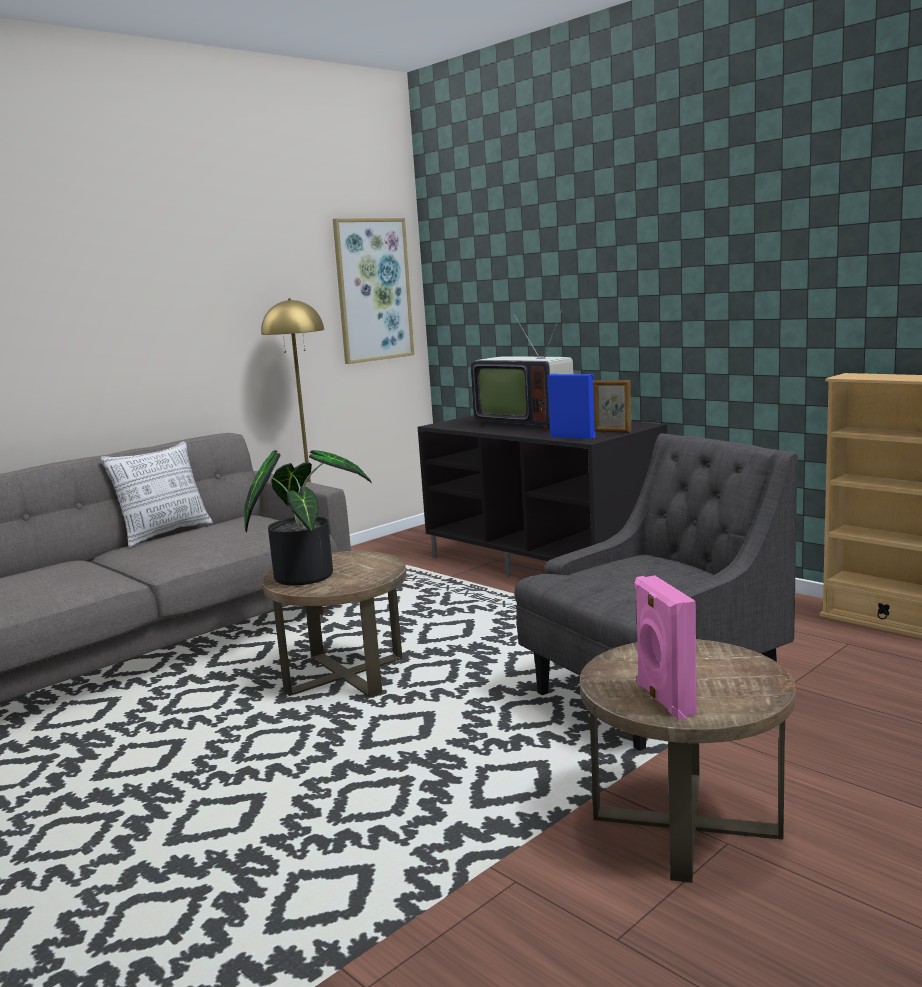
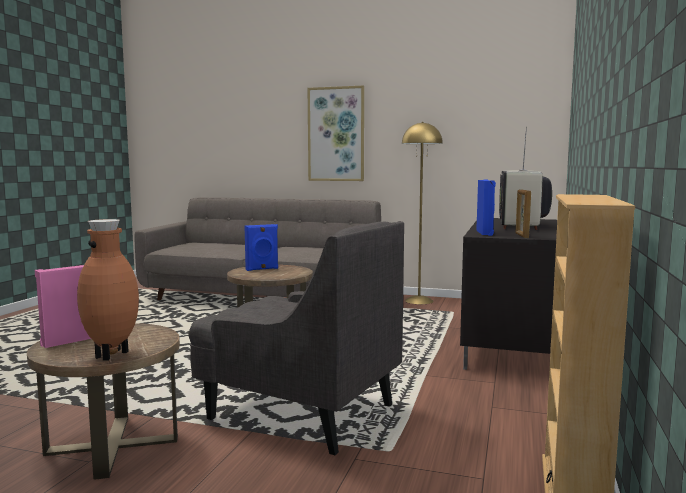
camera: 60 degrees right, 5 degrees down
pillow [101,441,213,547] -> none
potted plant [245,450,372,585] -> blue speaker [245,224,278,271]
picture [333,218,414,364] -> picture moved to [308,86,364,181]
none -> brown vase [77,219,139,360]

